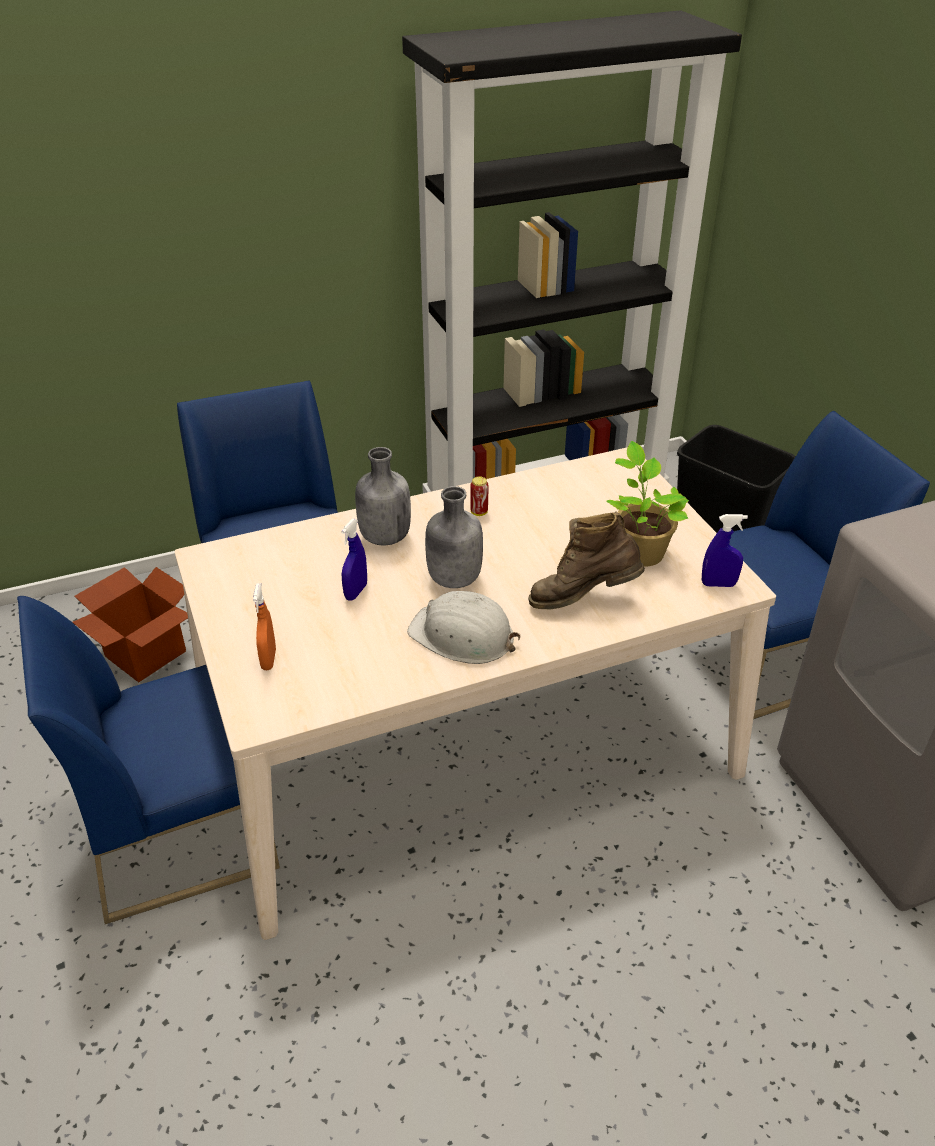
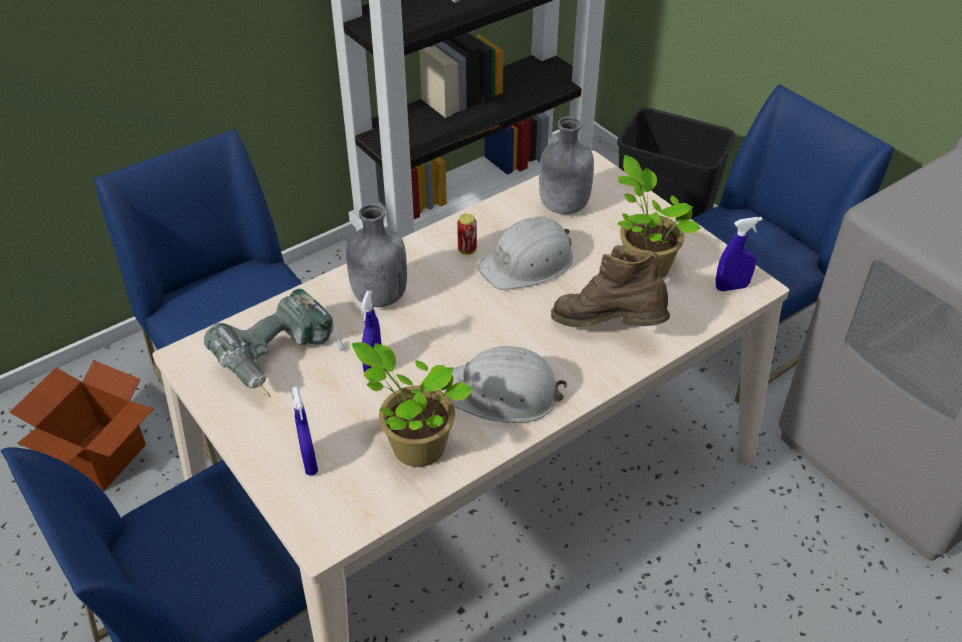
camera: 15 degrees left, 5 degrees up
orange spray bottle [253,583,276,670] -> blue spray bottle [292,386,318,476]
grey bottle [425,486,483,588] -> grey bottle moved to [539,117,594,214]
brown boot [528,512,645,609] -> brown boot turned 45 degrees clockwise [551,245,670,328]
none -> power drill [204,289,345,398]
none -> potted plant [352,342,473,467]
none -> white hard hat [478,216,573,290]

